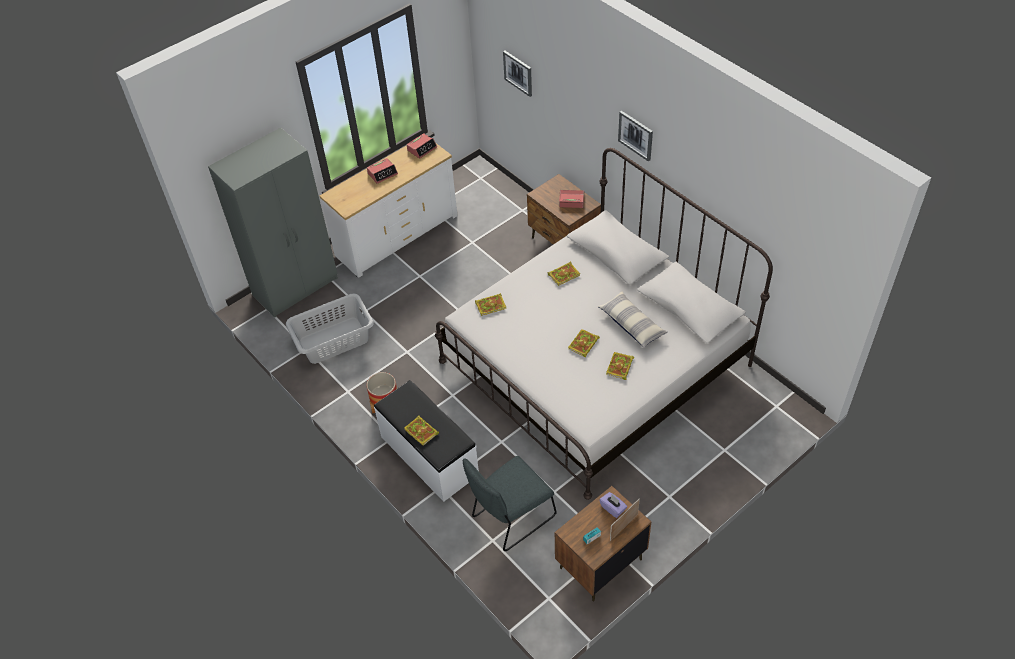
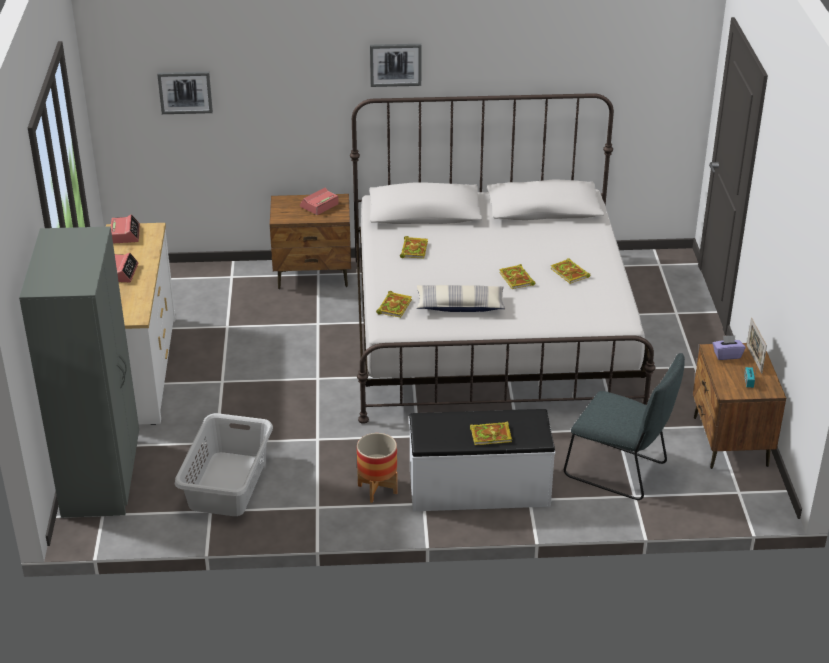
camera: 55 degrees left, 15 degrees down
grey chair [463,456,557,551] -> grey chair turned 60 degrees counterclockwise [564,353,685,500]
pillow [598,292,668,348] -> pillow moved to [417,285,505,312]

